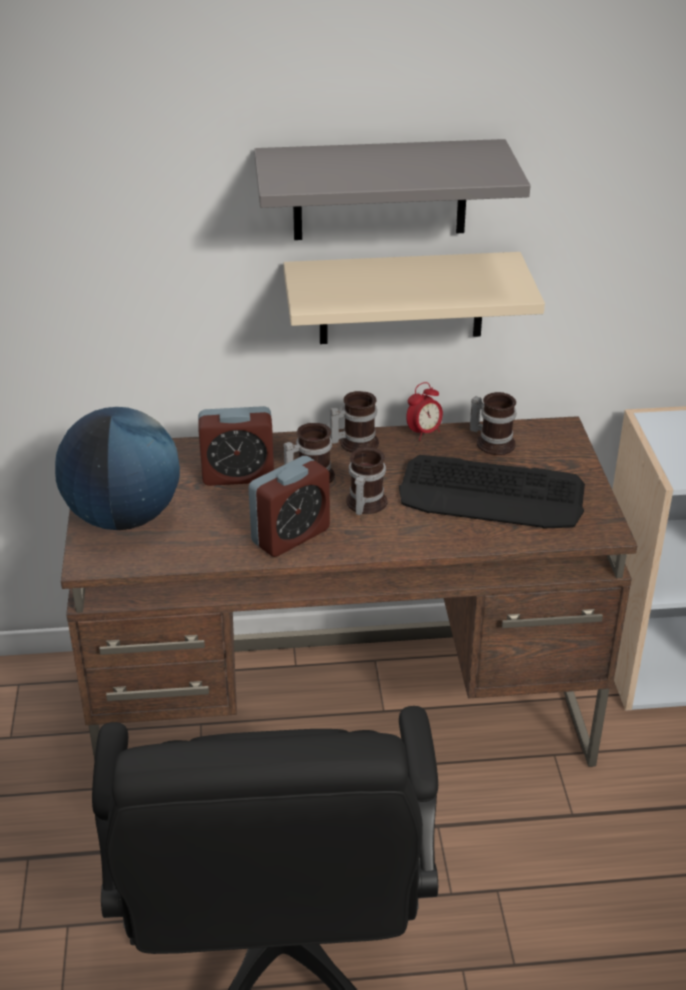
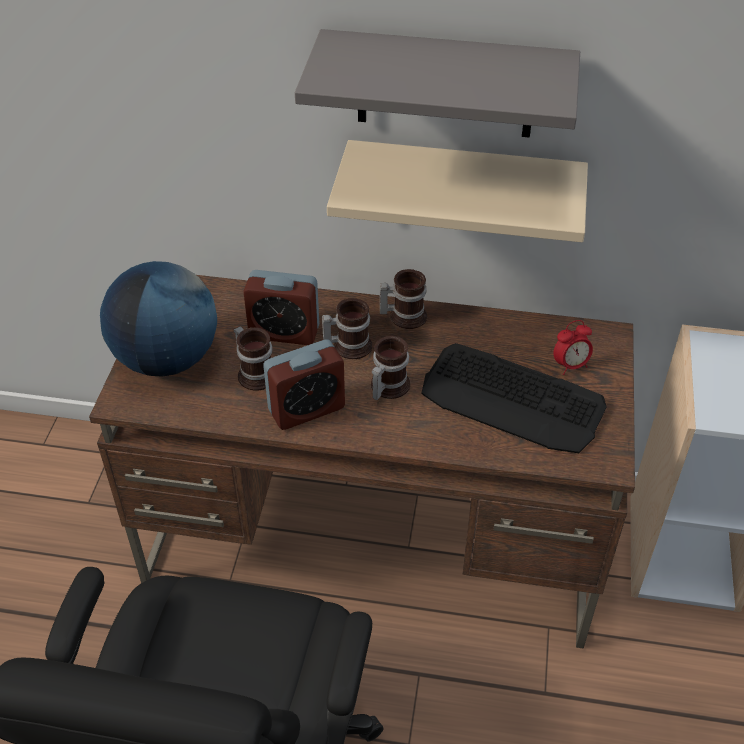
camera: 15 degrees right, 10 degrees up
alarm clock [406,382,443,440] -> alarm clock moved to [554,320,593,375]
mug [470,392,516,455] -> mug moved to [234,326,273,391]

